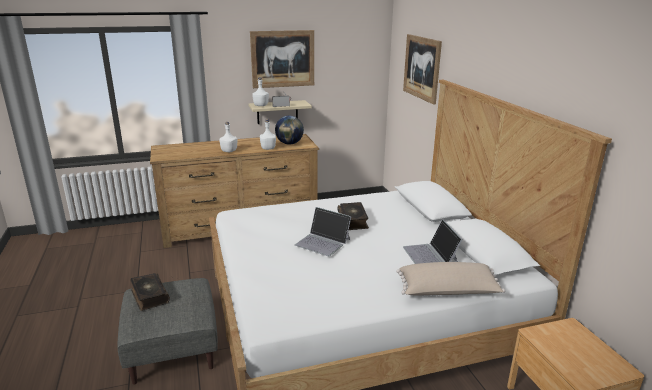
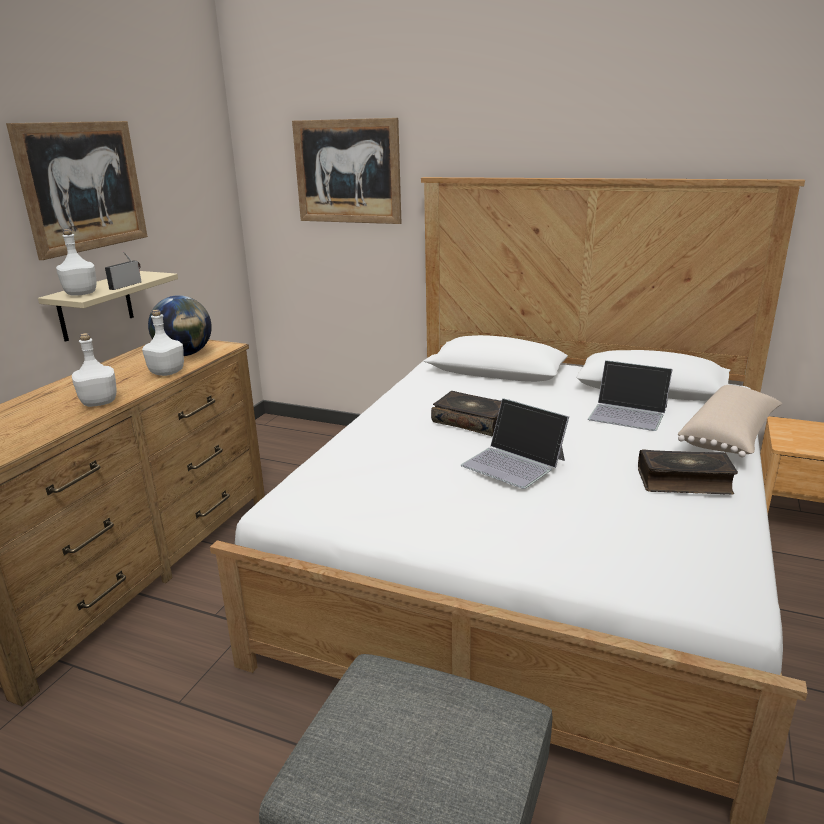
camera: 50 degrees left, 0 degrees up
book [131,273,170,311] -> book moved to [638,449,738,495]
laptop [295,207,352,256] -> laptop turned 60 degrees clockwise [461,398,569,489]

